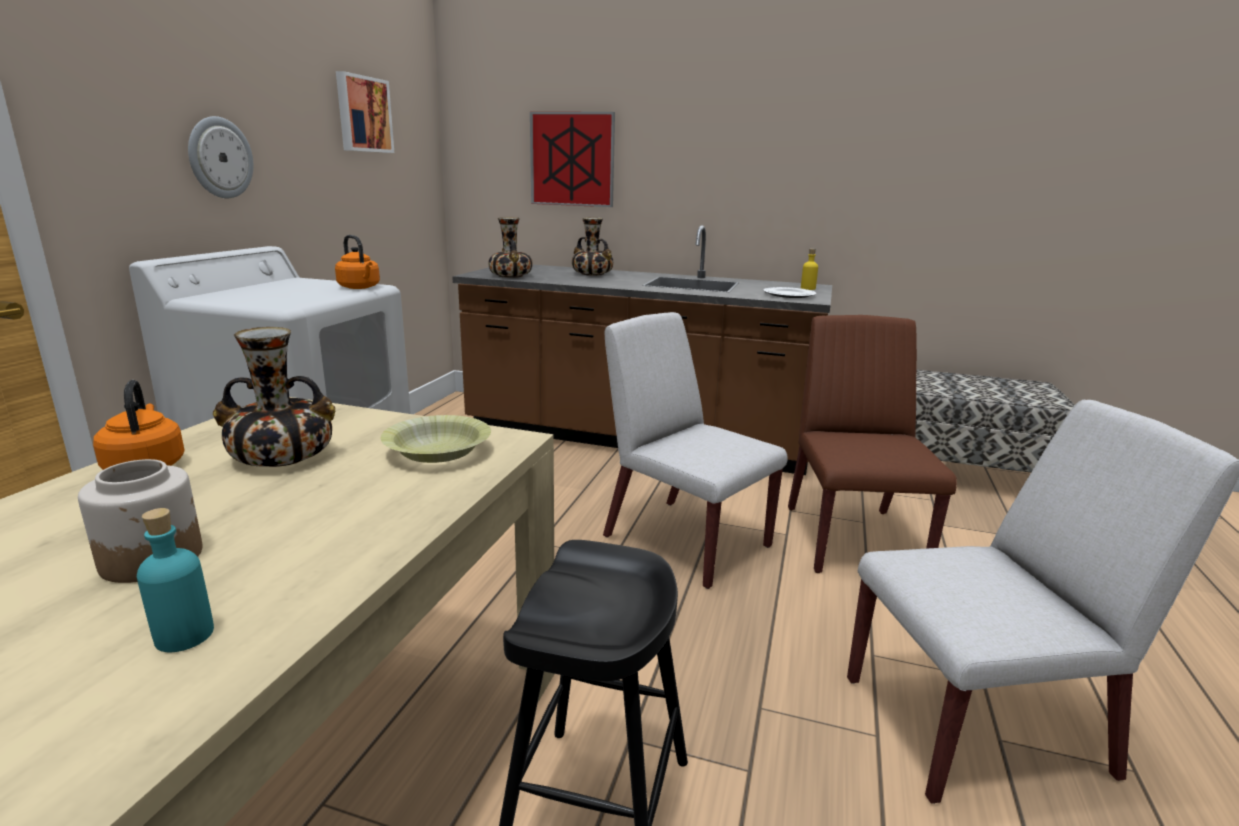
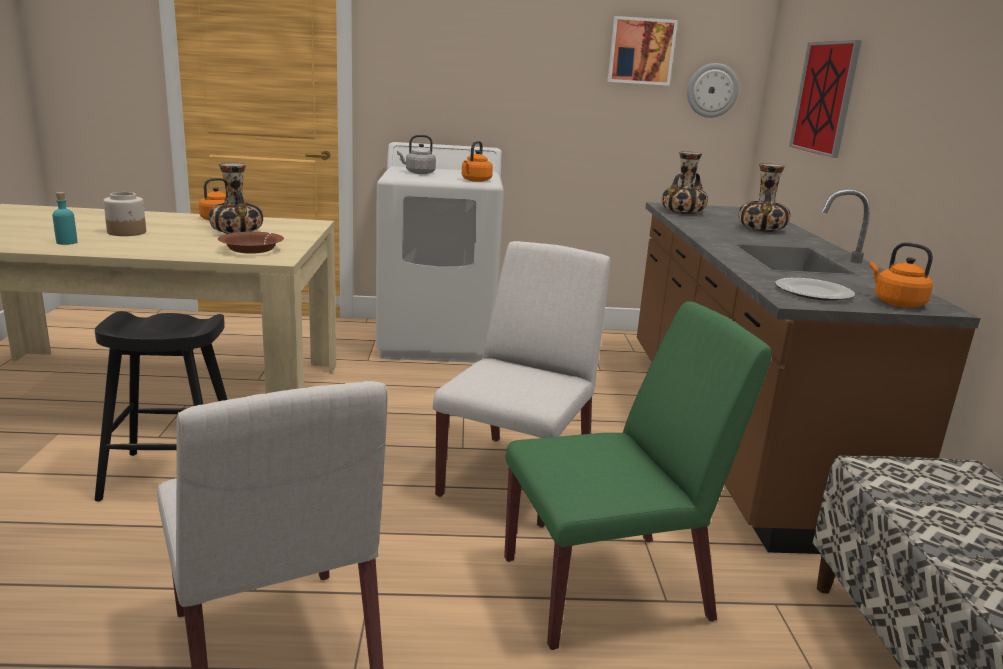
camera: 70 degrees right, 0 degrees up
wall clock [188,116,253,198] -> wall clock moved to [687,63,739,118]
yellow bowl [381,415,491,463] -> brown bowl [218,232,284,254]
brown chair [788,315,957,573] -> green chair [504,302,772,650]
yellow bottle [801,249,818,290] -> orange kettle [870,242,933,307]
none -> grey kettle [397,135,436,174]

